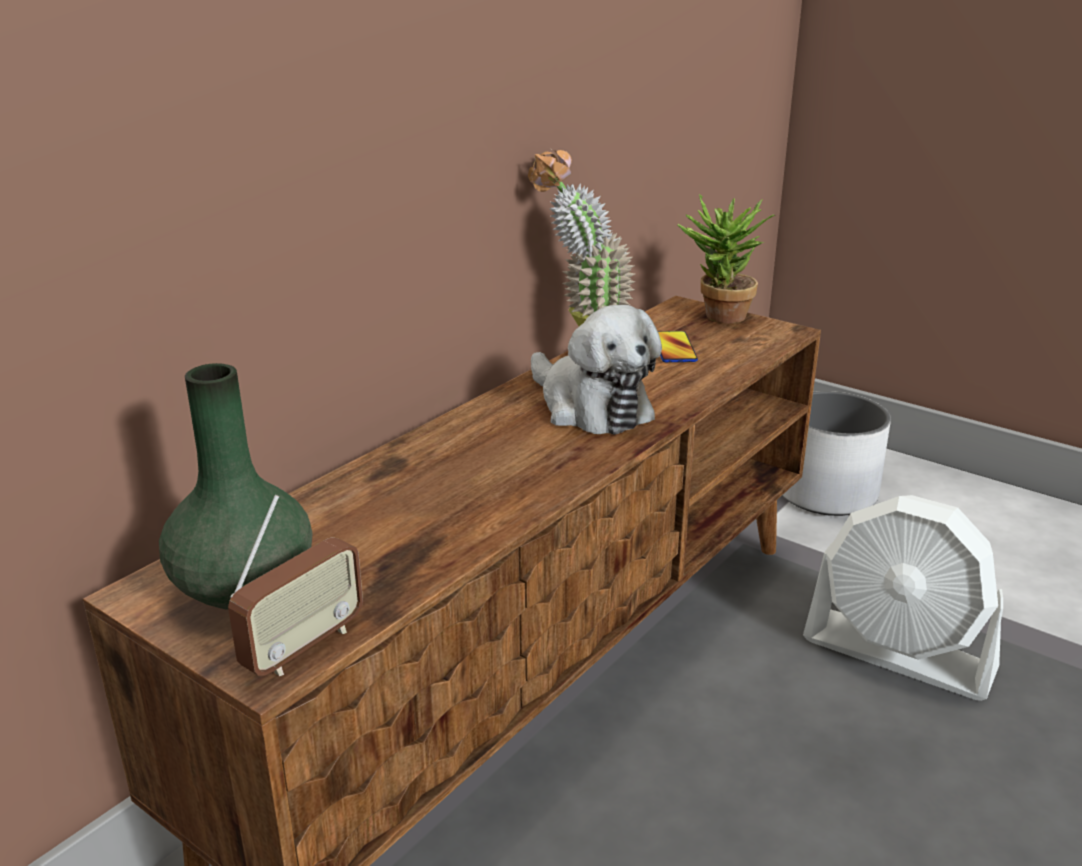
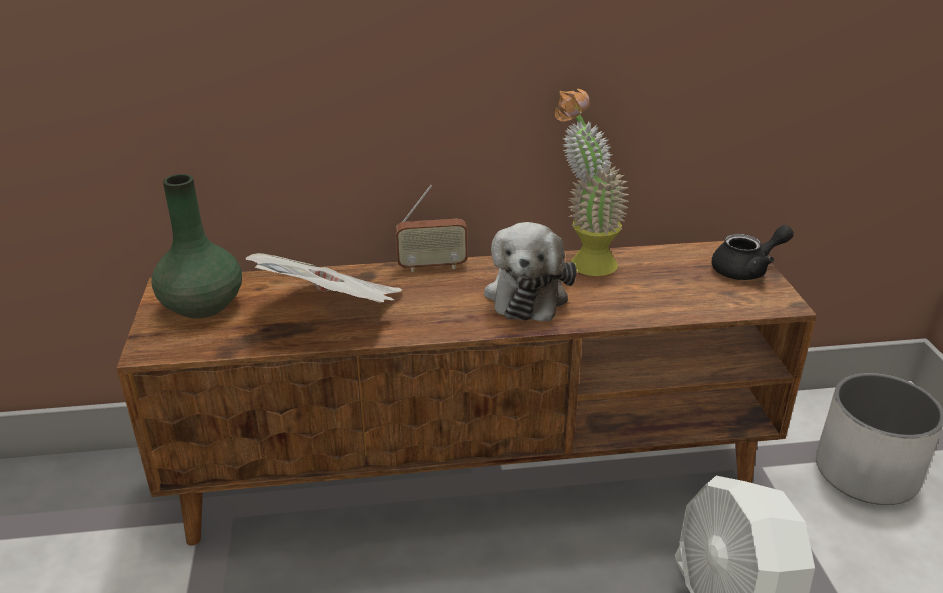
camera: 45 degrees right, 5 degrees up
radio [228,495,363,676] -> radio moved to [395,185,468,272]
phone [658,331,698,362] -> none
potted plant [678,194,775,323] -> black teapot [711,225,794,280]
none -> newspaper [246,253,402,303]

